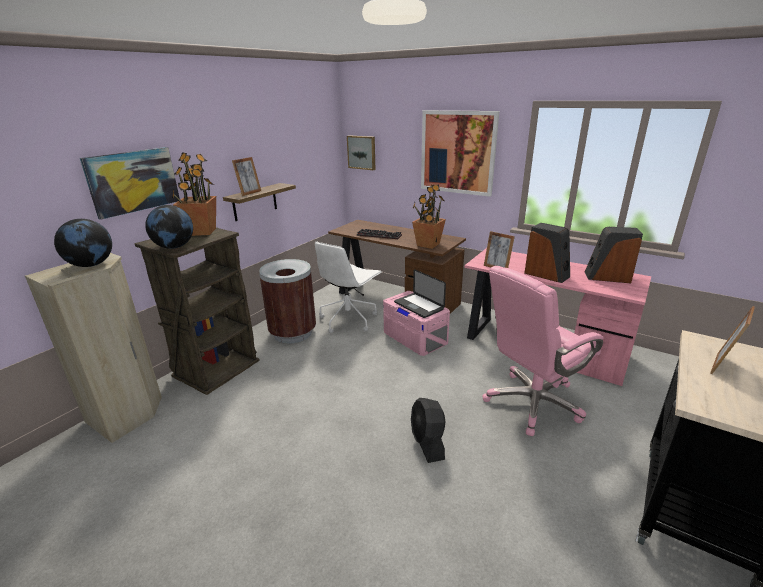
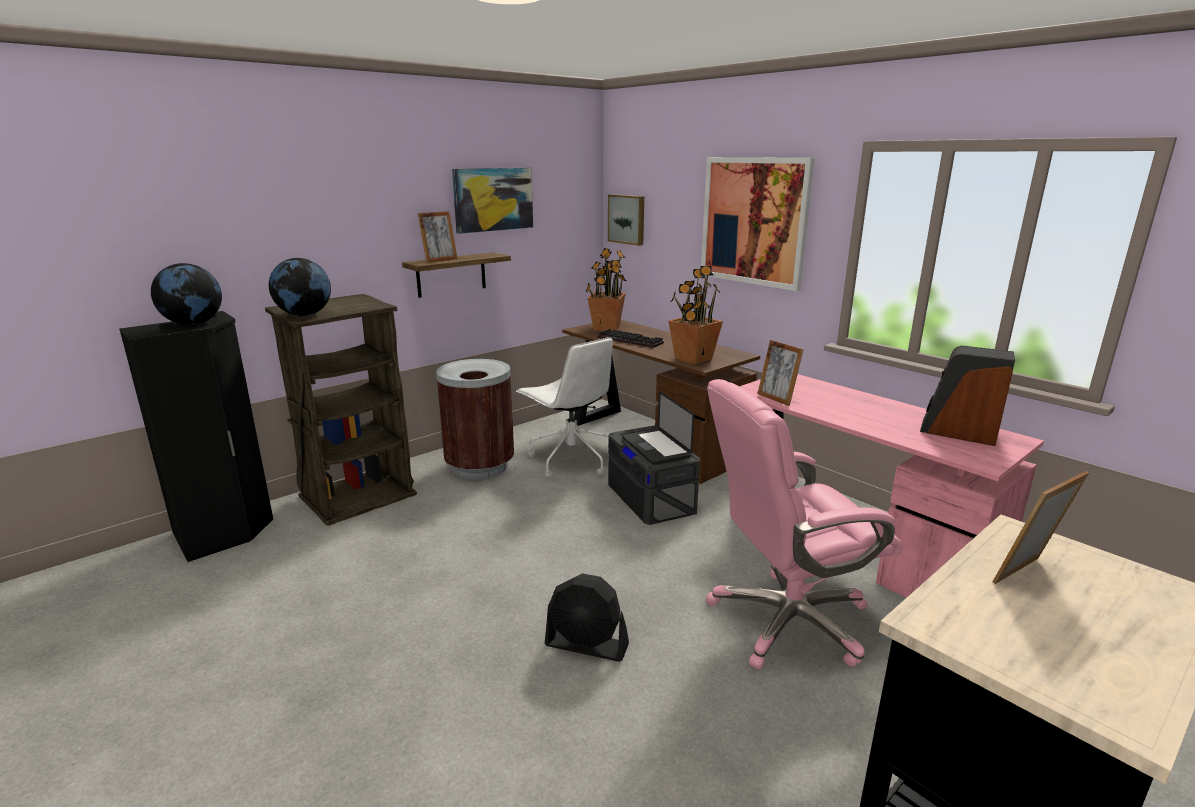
camera: 15 degrees right, 5 degrees down
beige cabinet [25,253,162,443] -> black cabinet [119,311,273,562]
picture [80,147,180,220] -> picture moved to [452,168,533,234]
potted plant [172,152,216,236] -> potted plant moved to [586,248,626,331]
white office chair [315,241,382,333] -> white office chair turned 90 degrees counterclockwise [516,337,613,479]
pink storage box [383,291,450,356] -> grey storage box [608,426,700,525]
black fan [411,398,446,463] -> black fan turned 75 degrees counterclockwise [544,573,629,662]
speaker [524,223,570,283] -> none

